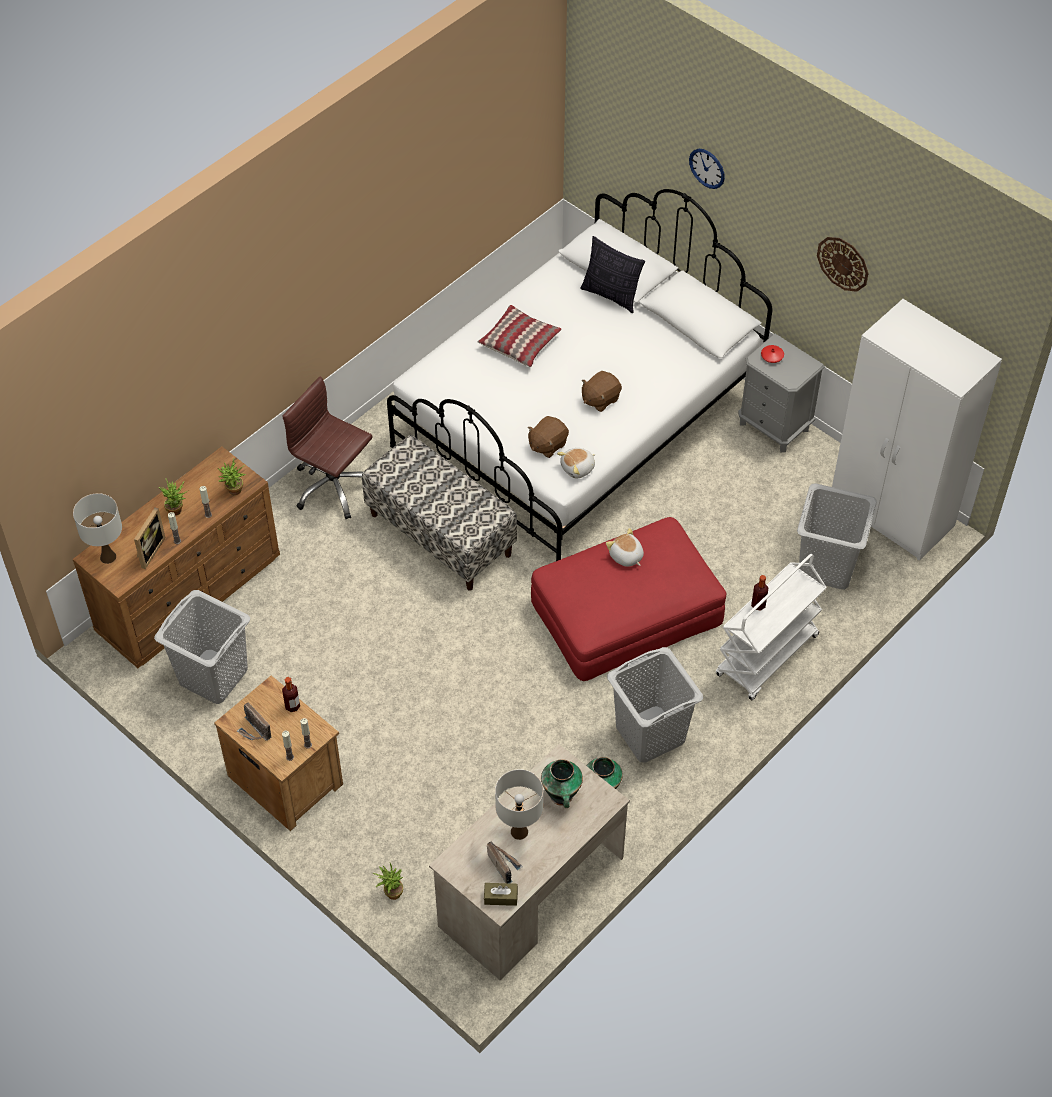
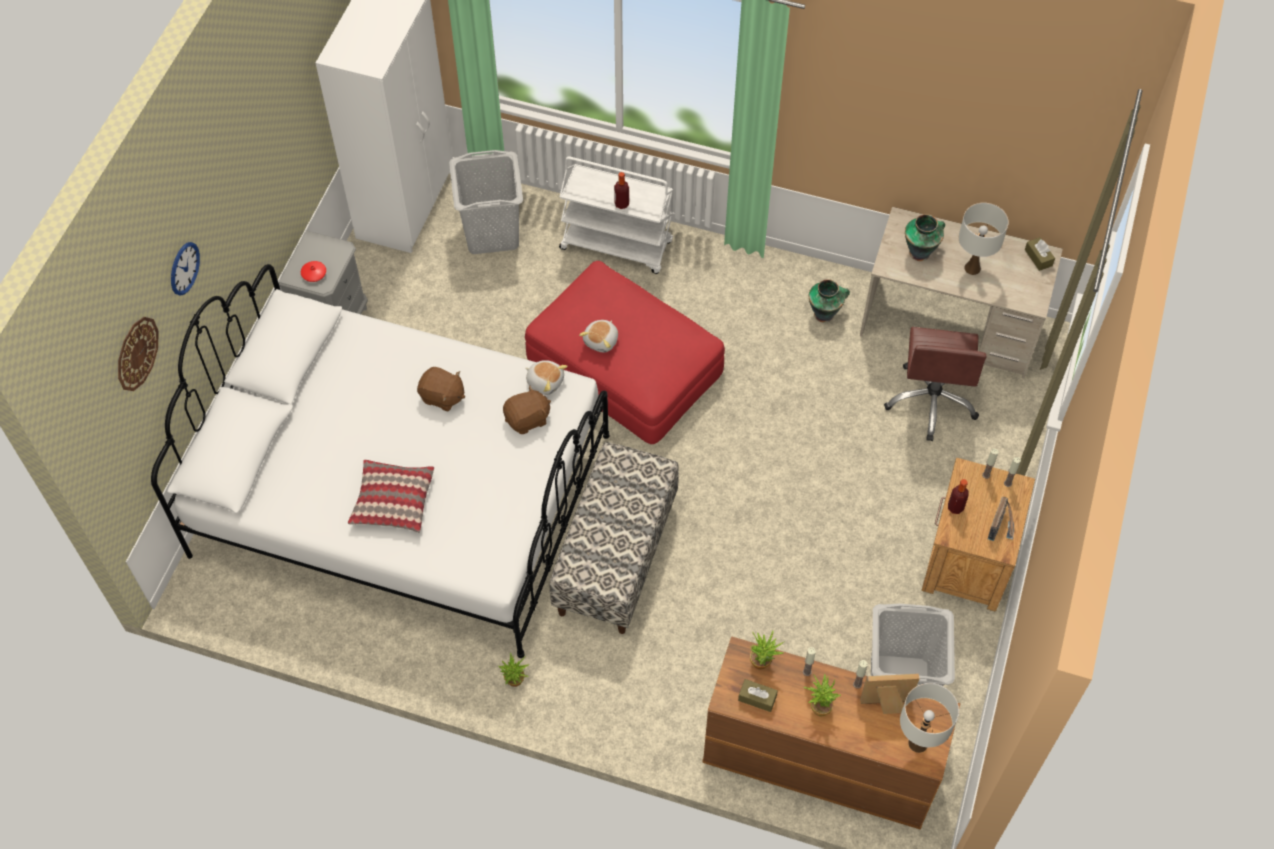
camera: 115 degrees left, 5 degrees up
brown office chair [282,376,372,519] -> brown office chair moved to [884,327,987,441]
potted plant [373,863,403,900] -> potted plant moved to [498,652,529,687]
radio [487,842,523,883] -> none
brown plush toy [528,416,569,458] -> brown plush toy turned 45 degrees counterclockwise [503,385,551,434]
pillow [580,236,645,313] -> none
grey laundry basket [607,647,703,763] -> none
wall clock [817,237,869,292] -> wall clock moved to [118,317,159,391]
none -> brown tissue box [738,679,778,712]

